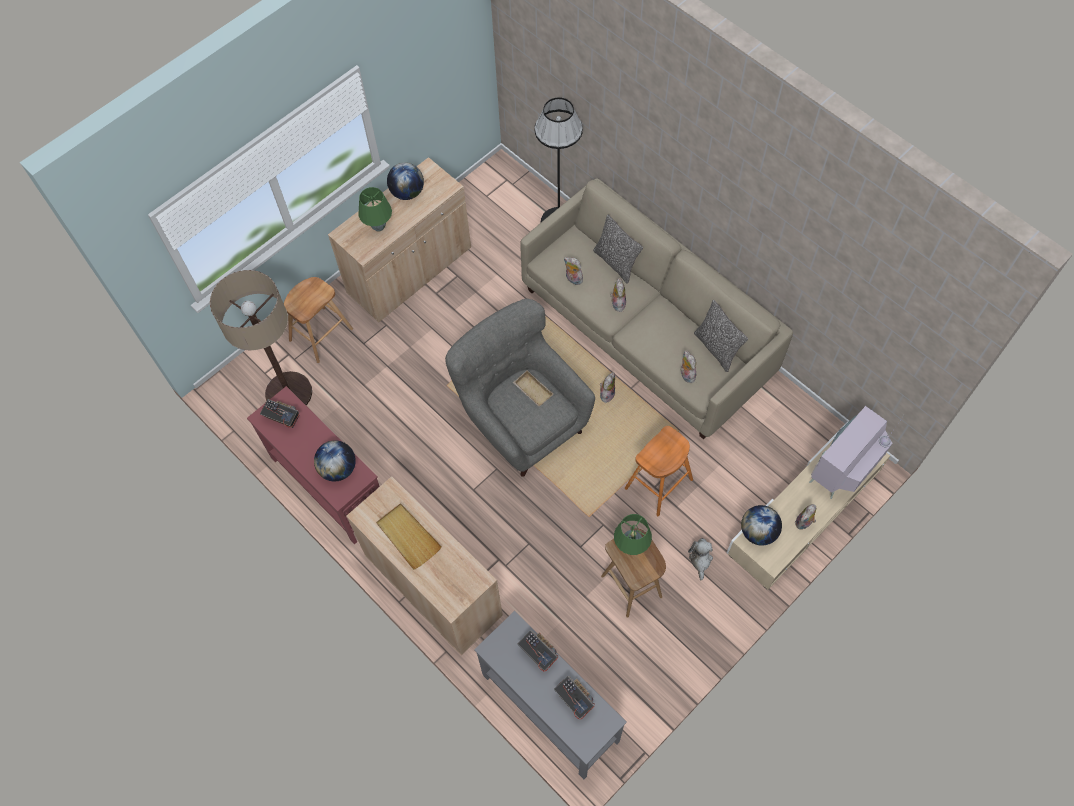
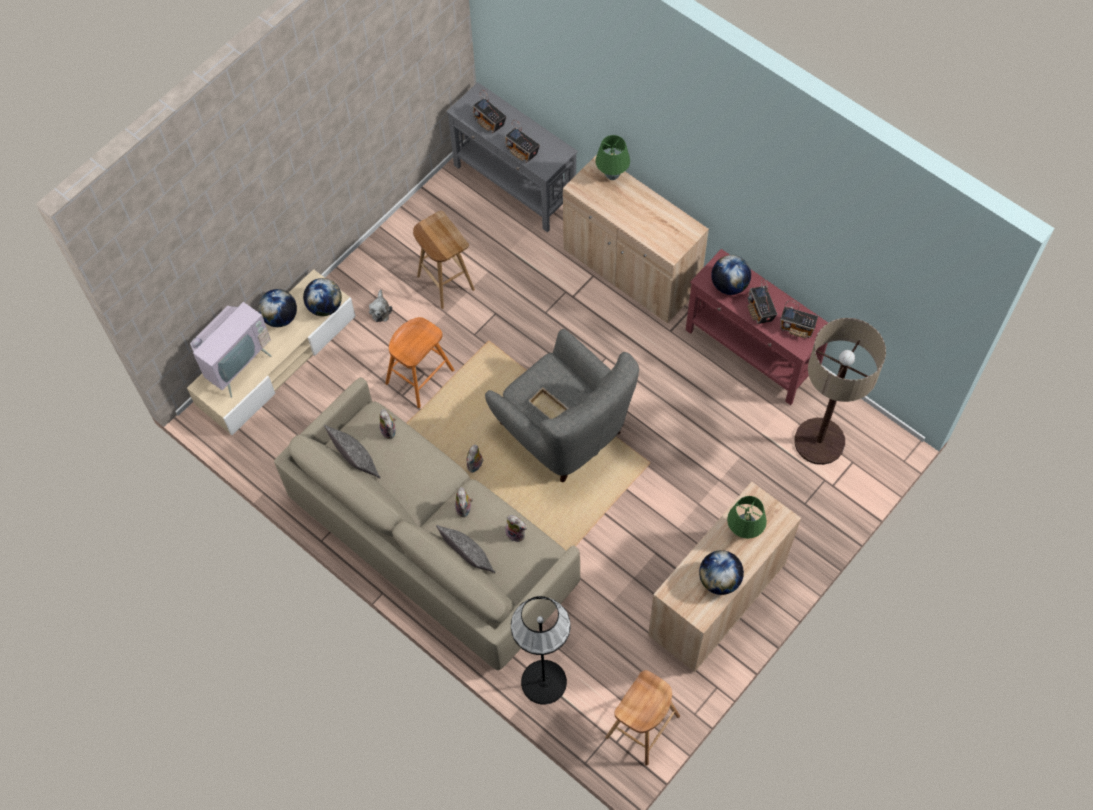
camera: 175 degrees right, 0 degrees up
brown stool [284,277,353,363] -> brown stool moved to [605,670,680,766]
beige tray [376,503,442,570] -> none
green table lamp [614,514,652,555] -> green table lamp moved to [595,135,630,180]
plush toy [795,504,816,530] -> globe [258,289,297,327]
none -> radio [747,278,777,324]

